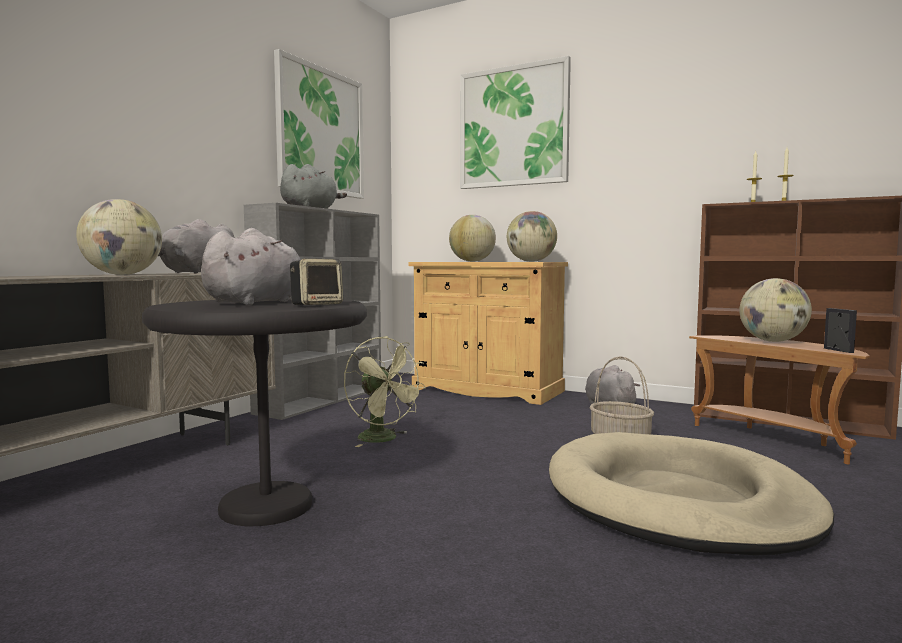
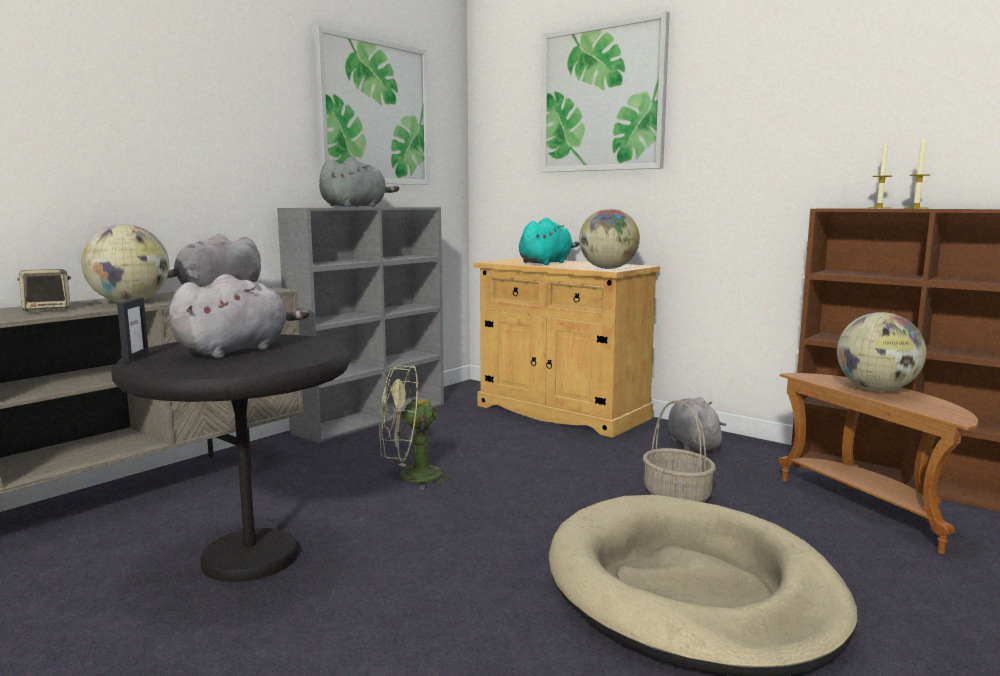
camera: 10 degrees right, 5 degrees up
speaker [290,258,343,305] -> speaker moved to [18,269,71,312]
green fan [344,336,426,447] -> green fan turned 105 degrees clockwise [379,365,457,490]
globe [449,215,496,262] -> turquoise plush toy [519,218,579,265]
picture frame [824,308,857,353] -> picture frame moved to [117,298,149,363]

